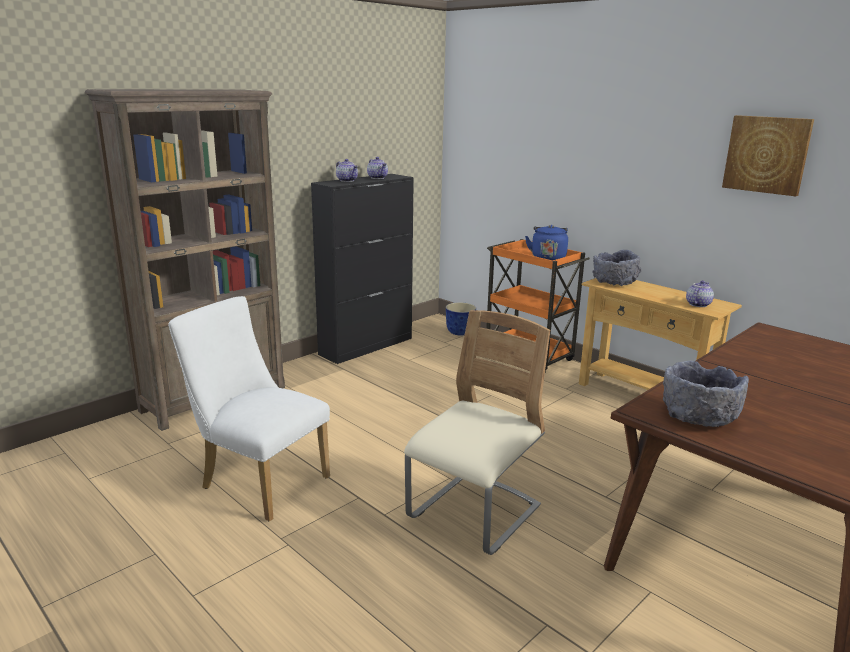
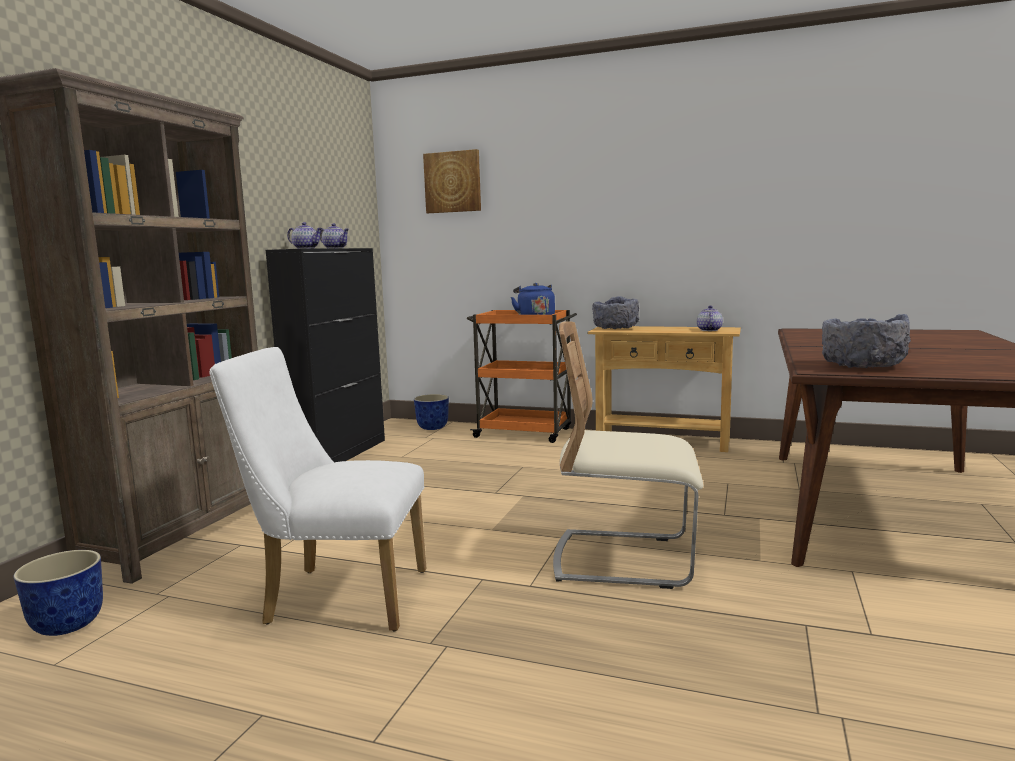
camera: 25 degrees left, 10 degrees down
beige chair [404,310,550,555] -> beige chair turned 90 degrees counterclockwise [553,321,704,589]
picture [722,115,814,196] -> picture moved to [423,149,481,213]
none -> planter [13,550,103,636]

